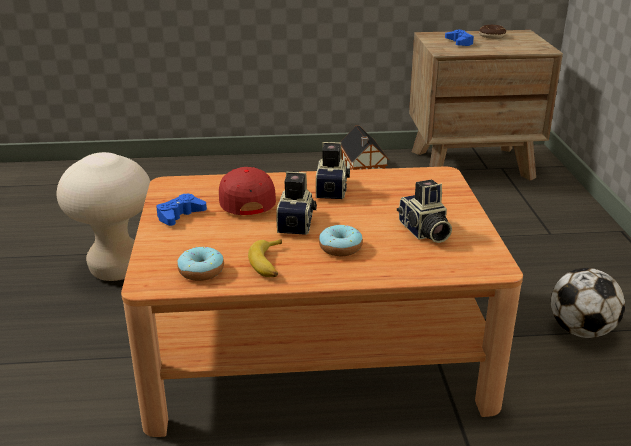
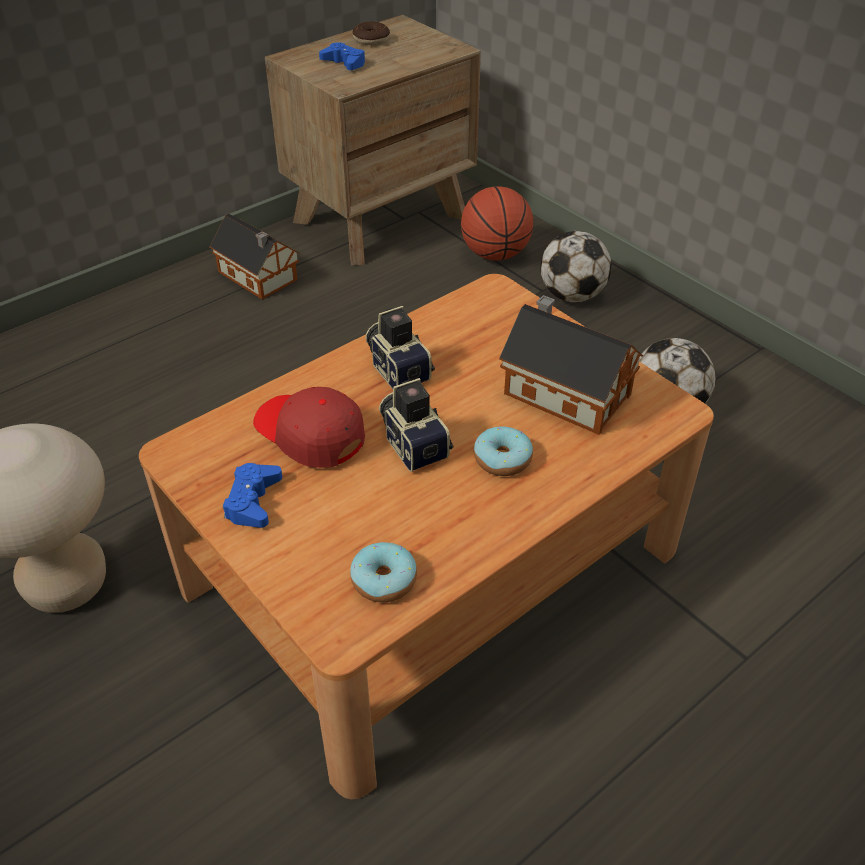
camera: 35 degrees left, 15 degrees up
banana [248,239,282,277] -> none
camera [397,179,452,243] -> toy house [499,295,643,435]
none -> basketball [461,186,533,261]
none -> football [540,231,612,302]

